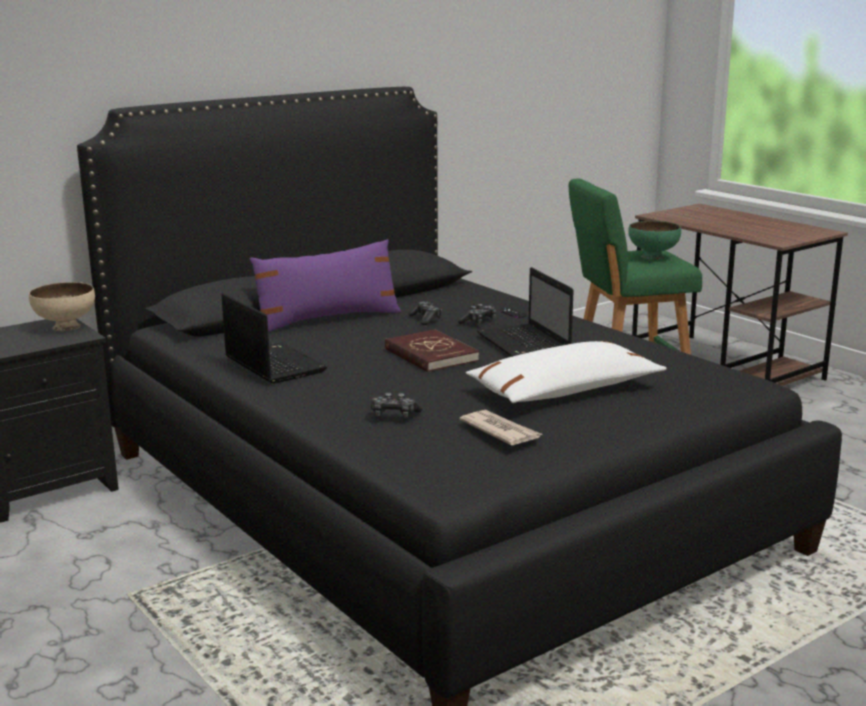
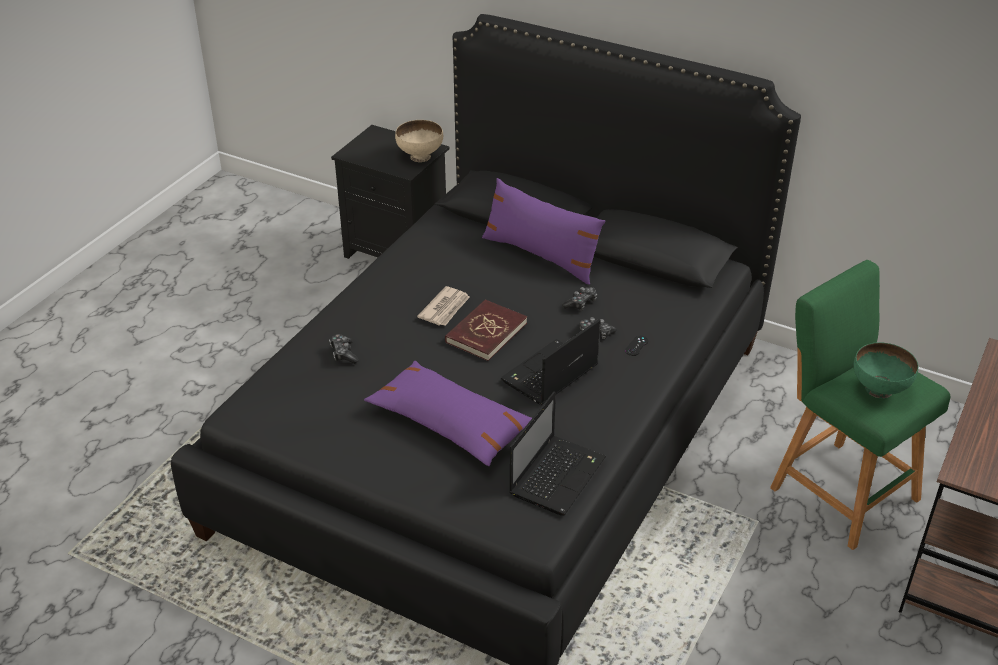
camera: 65 degrees right, 20 degrees up
laptop [221,293,327,384] -> laptop moved to [509,391,606,516]
newspaper [459,410,542,445] -> newspaper moved to [417,286,470,326]
white pillow [466,341,666,403] -> purple pillow [364,361,532,466]

